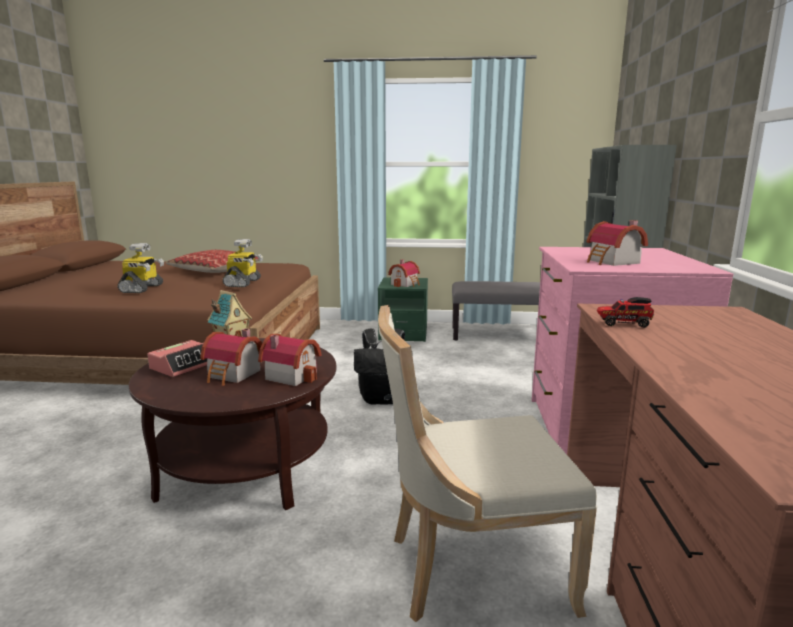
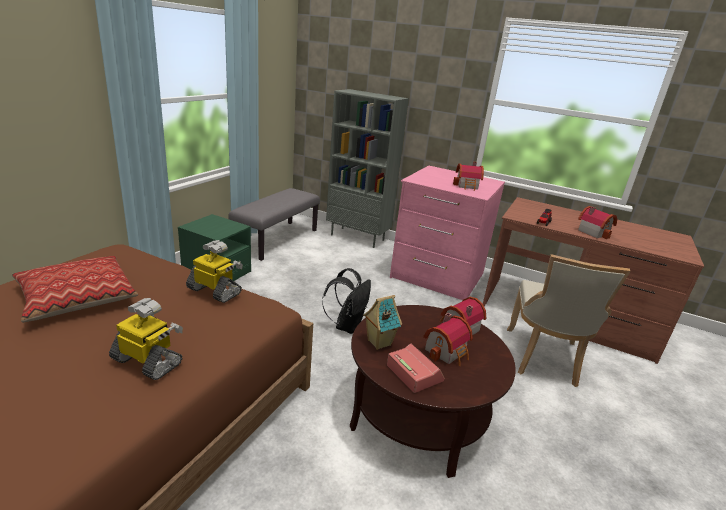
camera: 70 degrees left, 10 degrees up
toy house [388,259,420,287] -> toy house moved to [578,206,617,239]

